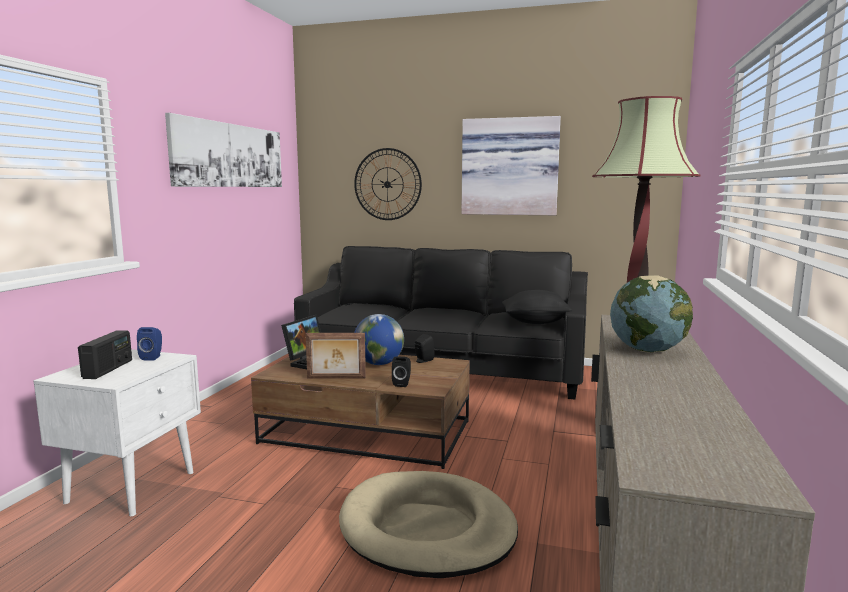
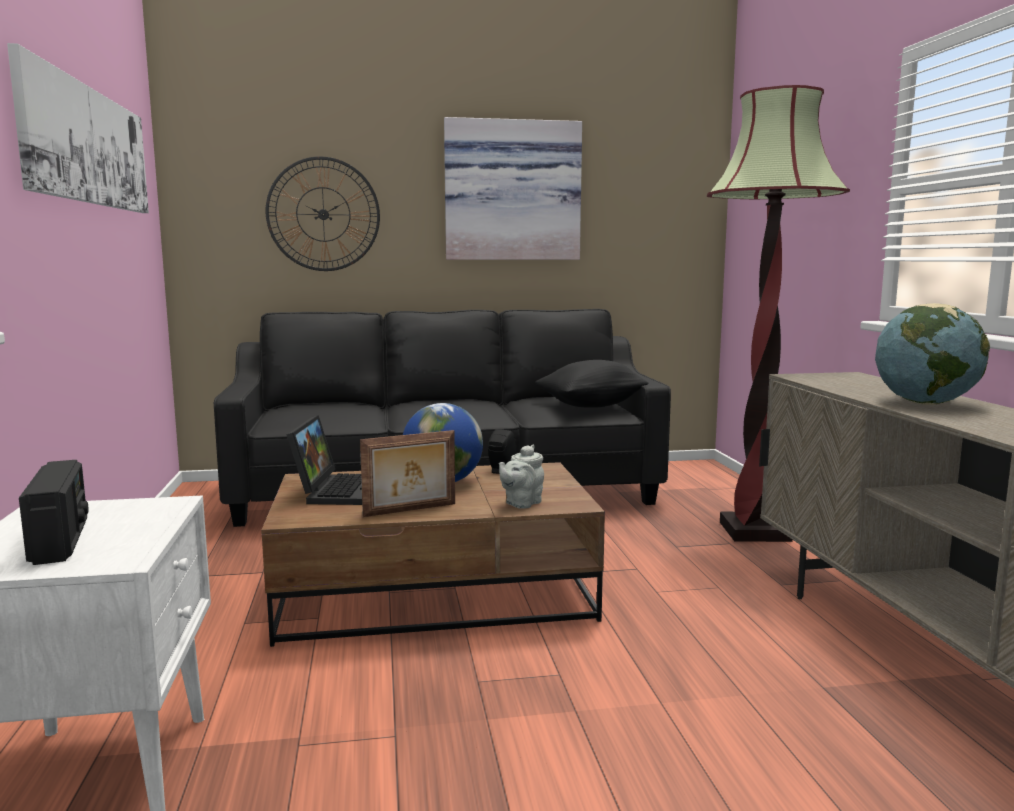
camera: 25 degrees left, 0 degrees up
blue speaker [137,327,162,360] -> none
beige dog bed [339,471,518,578] -> none
black speaker [392,356,411,387] -> grey teapot [499,445,544,509]

